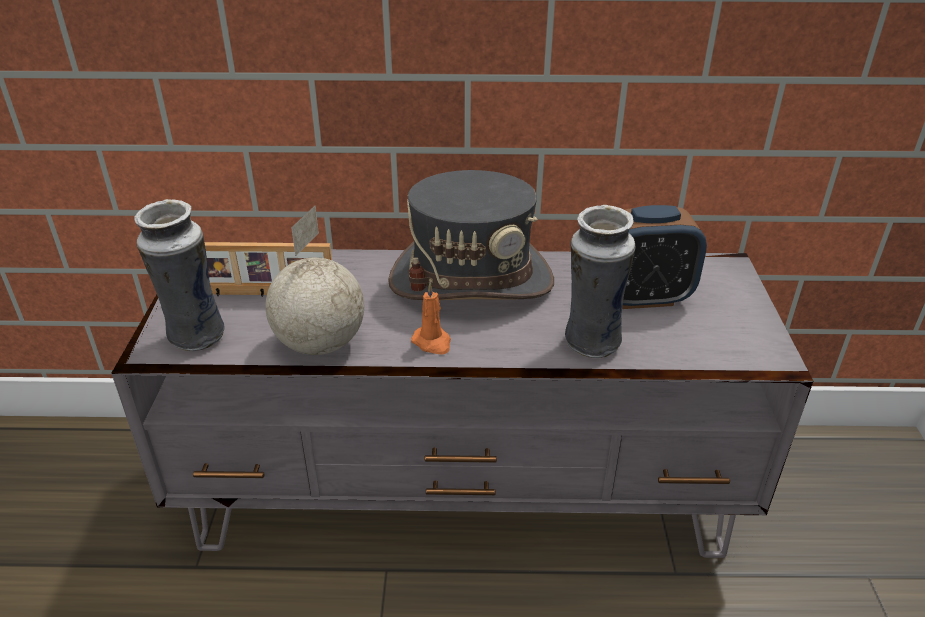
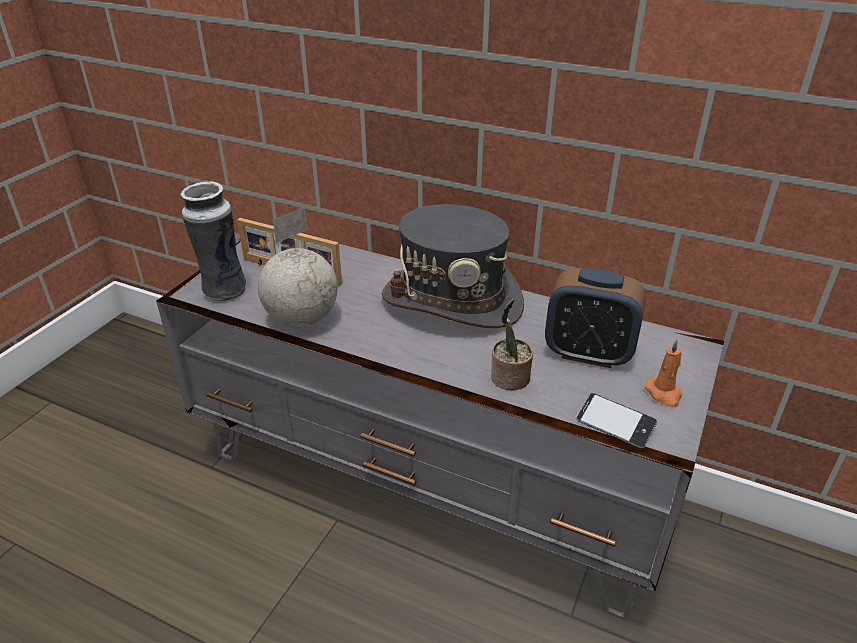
camera: 25 degrees right, 0 degrees up
orange candle [411,282,451,355] -> orange candle moved to [644,340,682,407]
vase [565,205,636,358] -> potted plant [491,299,533,390]
none -> phone [577,393,657,449]

